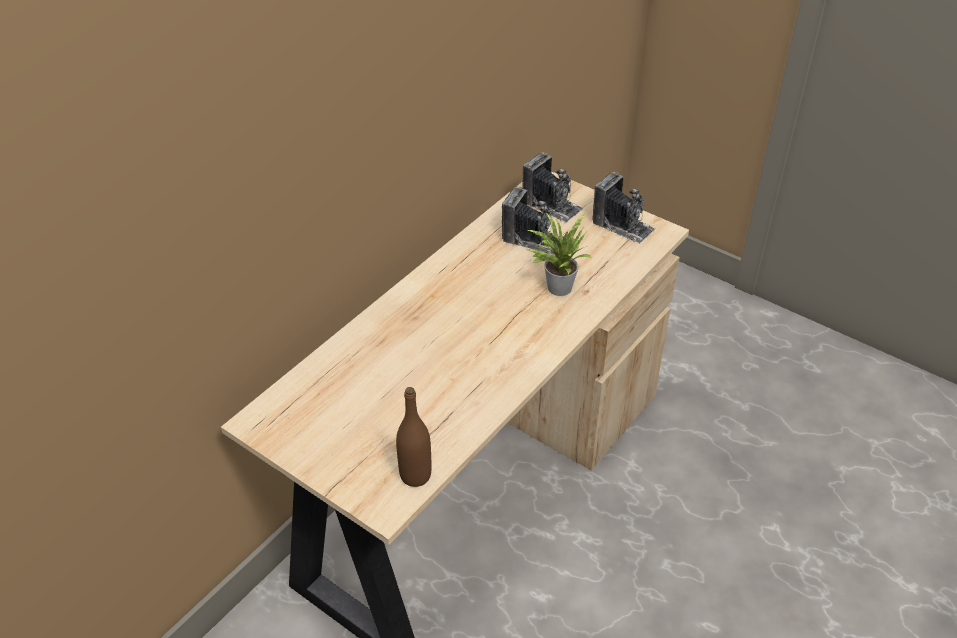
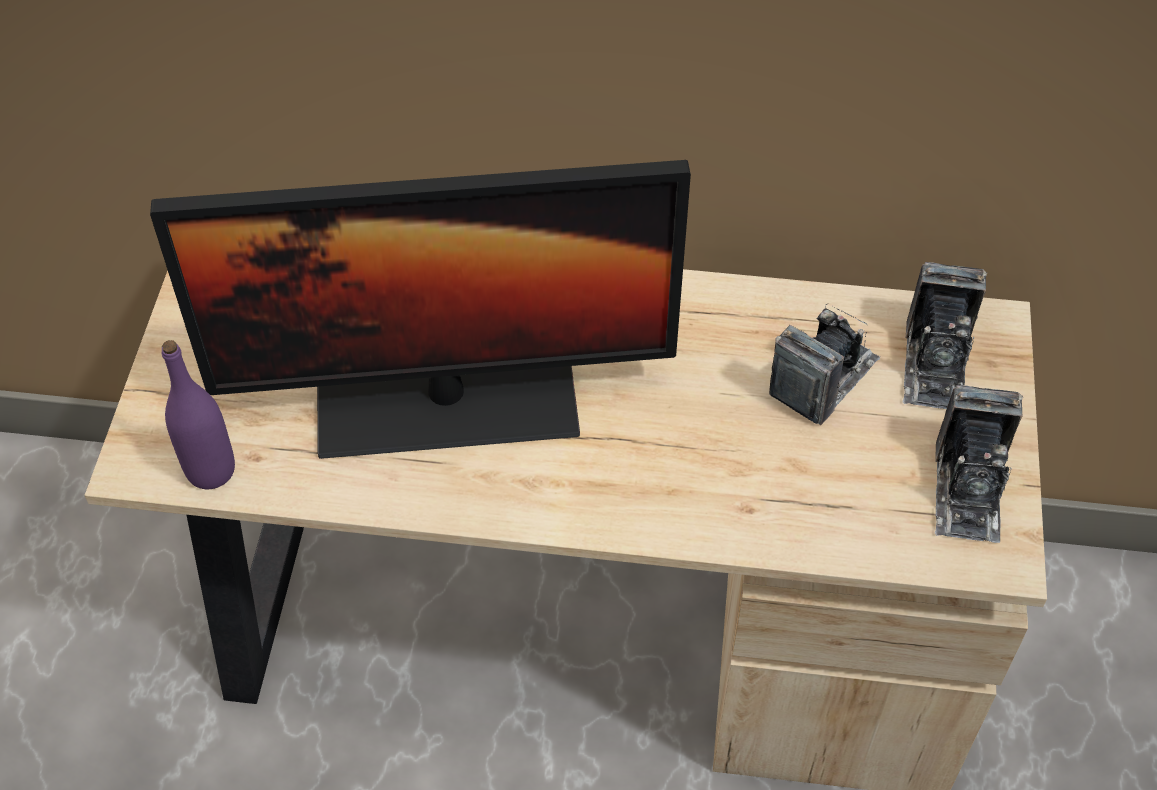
camera: 60 degrees right, 10 degrees up
brown bottle [396,387,431,487] -> purple bottle [162,340,235,489]
camera [502,187,563,255] -> camera turned 135 degrees counterclockwise [769,304,880,425]
potted plant [526,213,591,296] -> none
none -> monitor [150,160,691,459]

